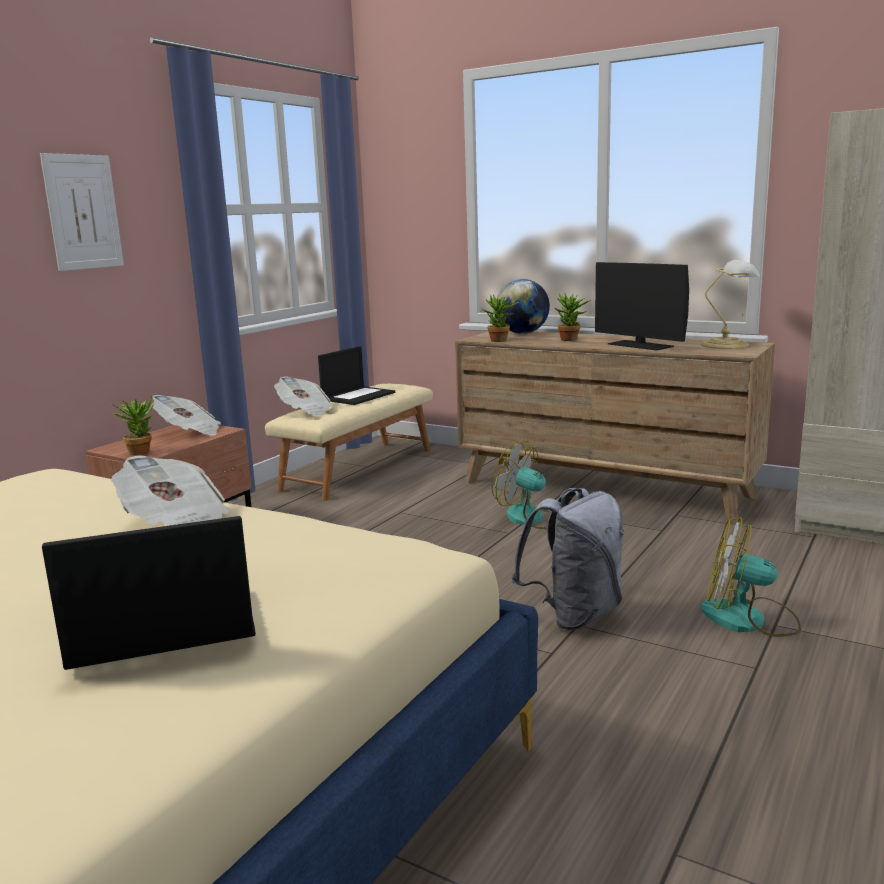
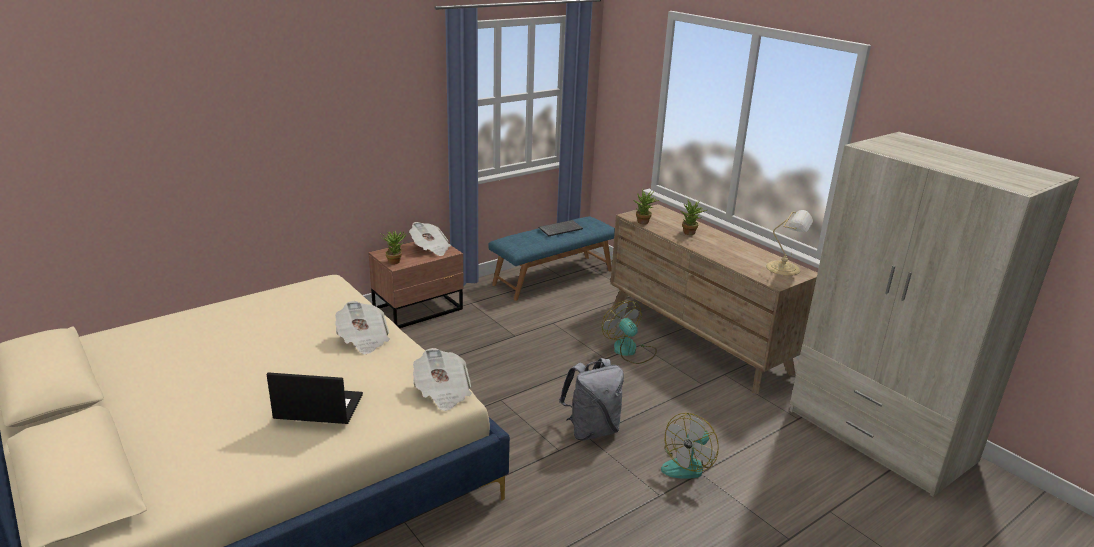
camera: 20 degrees right, 10 degrees up
picture [40,153,124,271] -> none
beige bench [265,384,433,501] -> blue bench [488,216,615,301]
newspaper [274,377,334,416] -> newspaper moved to [413,348,472,411]
laptop [318,346,395,405] -> keyboard [539,220,583,236]
globe [497,279,550,334] -> none
monitor [595,262,689,350] -> none
fan [701,517,801,637] -> fan turned 90 degrees counterclockwise [661,413,719,479]

